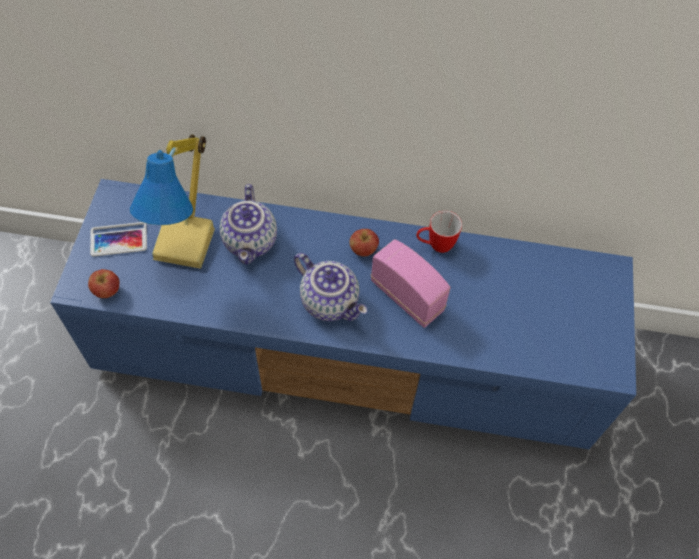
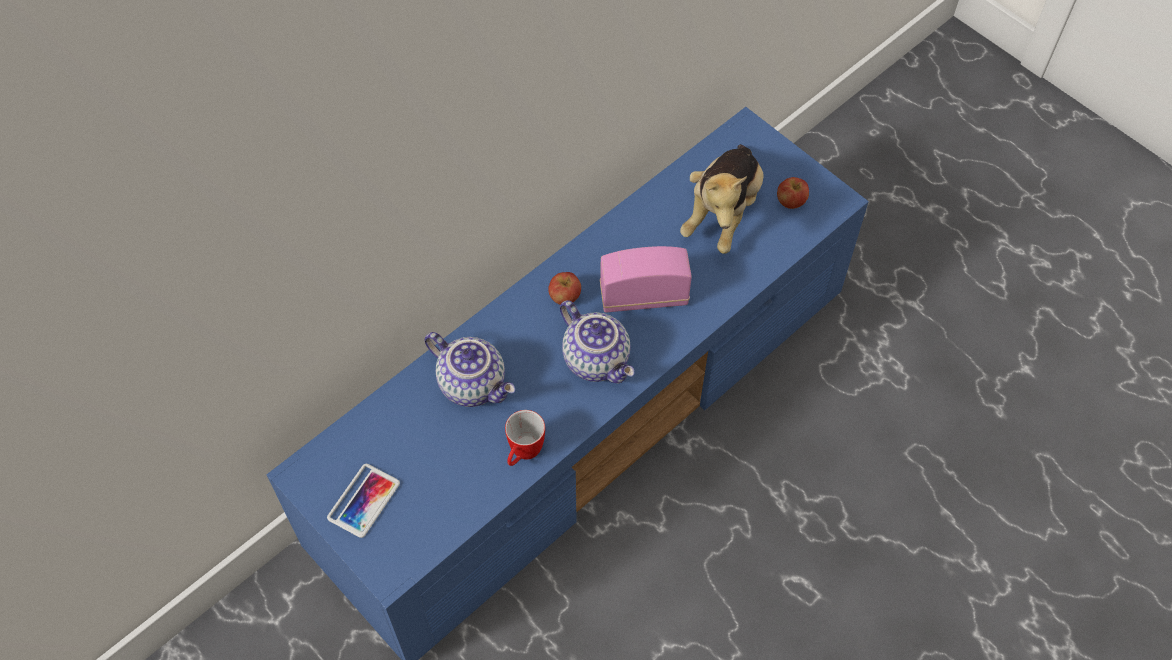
camera: 50 degrees left, 0 degrees up
apple [88,269,119,298] -> apple moved to [777,177,809,209]
table lamp [130,134,215,269] -> none
teapot [294,253,367,321] -> teapot turned 60 degrees clockwise [560,300,634,384]
mug [416,211,462,253] -> mug moved to [505,410,545,466]
none -> plush toy [680,144,763,254]

